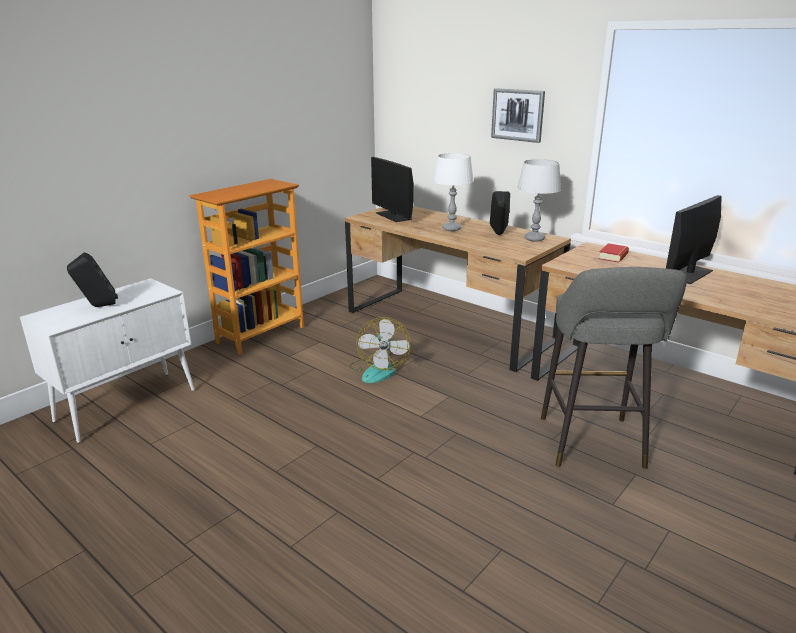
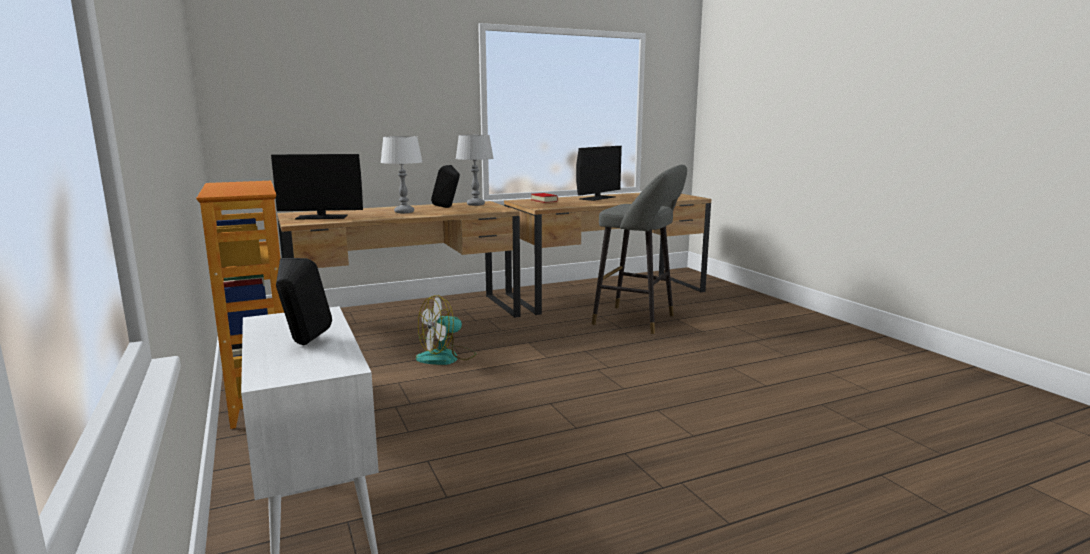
camera: 65 degrees left, 10 degrees down
fan [349,317,411,383] -> fan turned 120 degrees clockwise [416,295,476,365]
picture [491,88,545,143] -> none
monitor [666,195,721,284] -> monitor turned 120 degrees counterclockwise [576,146,622,201]

